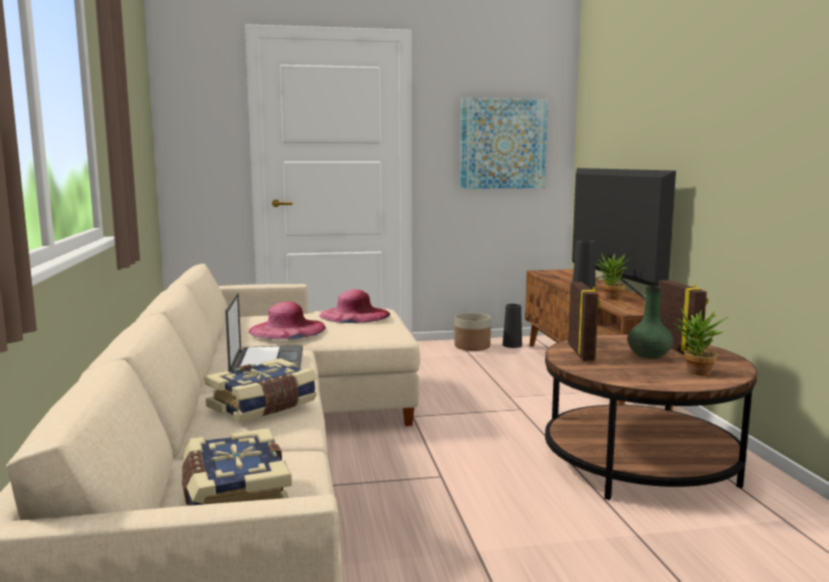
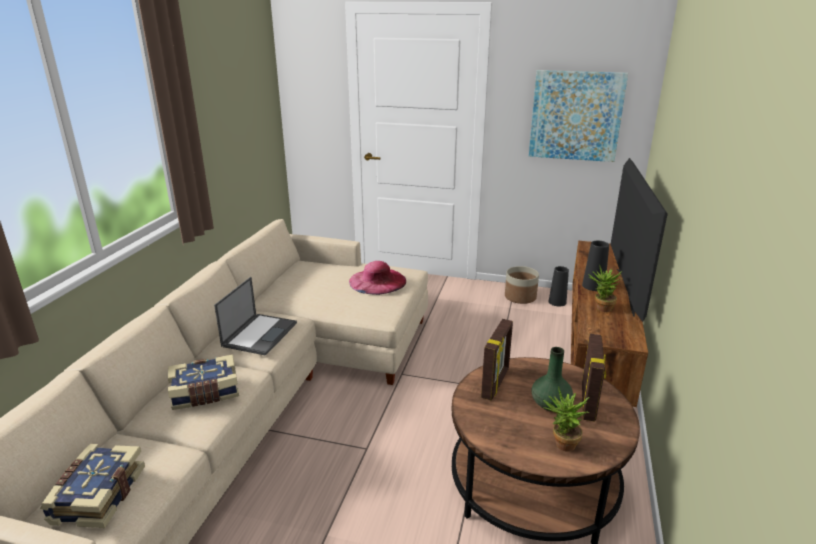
camera: 25 degrees right, 15 degrees up
pink hat [248,302,325,339] -> none

